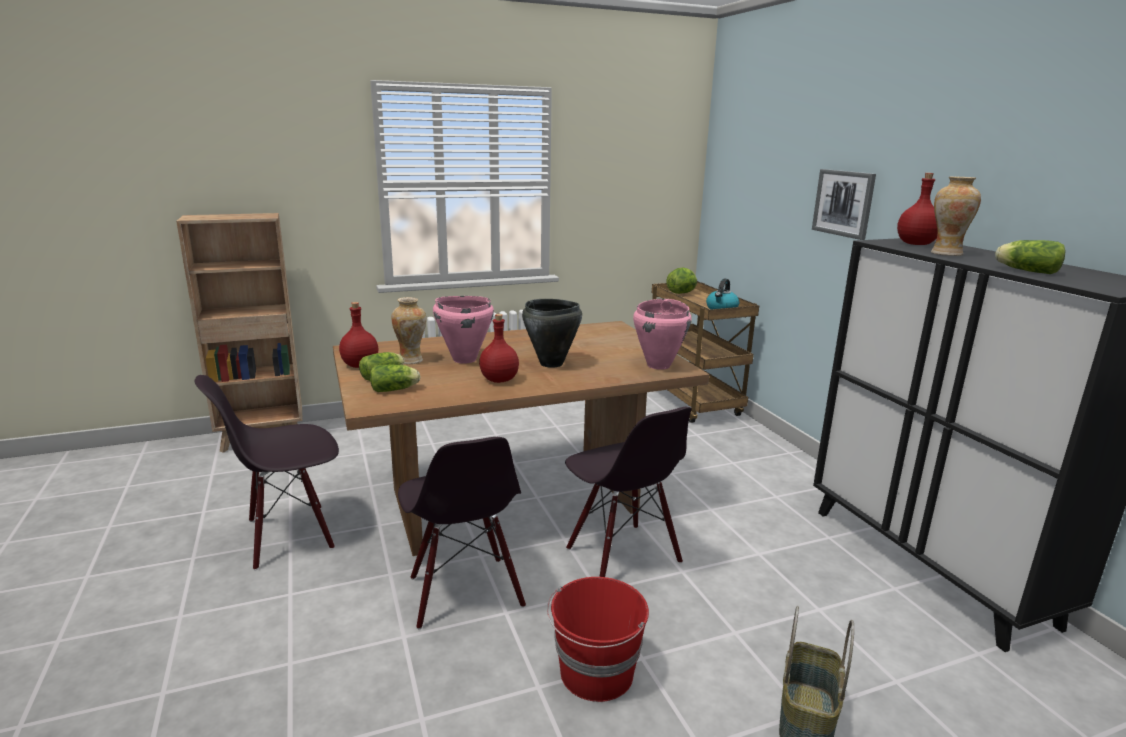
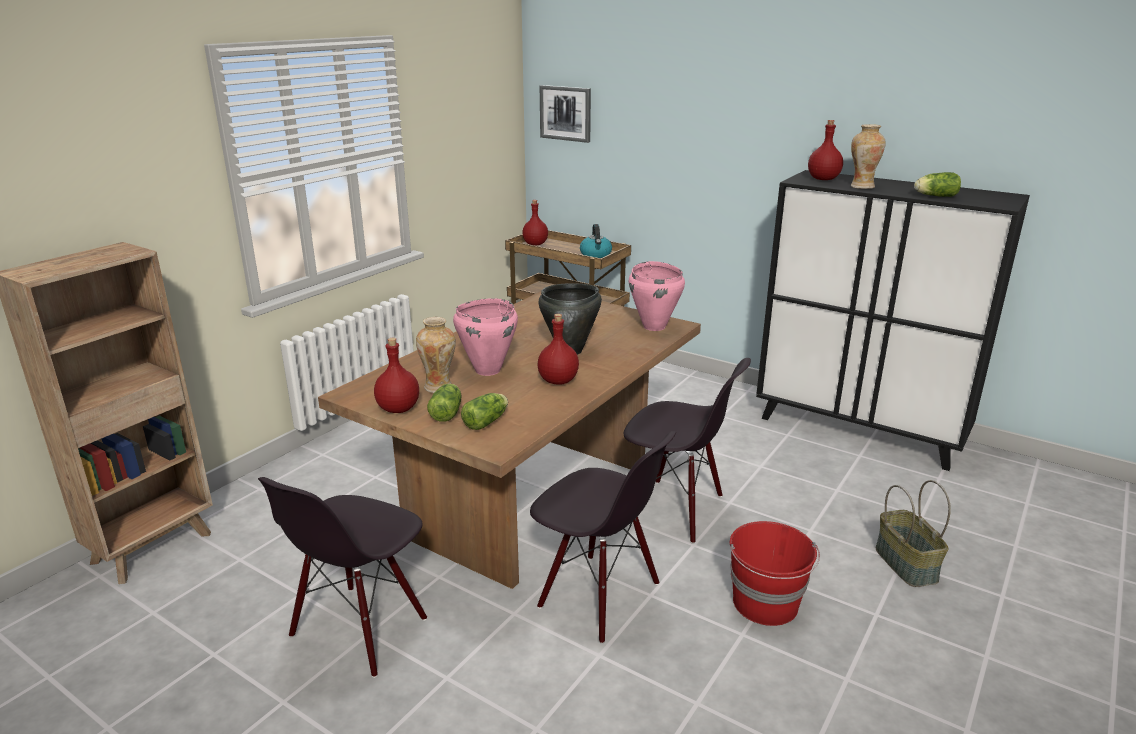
camera: 35 degrees left, 5 degrees up
lettuce [666,268,697,294] -> red bottle [522,200,548,245]
picture [812,169,876,240] -> picture moved to [540,85,591,143]

